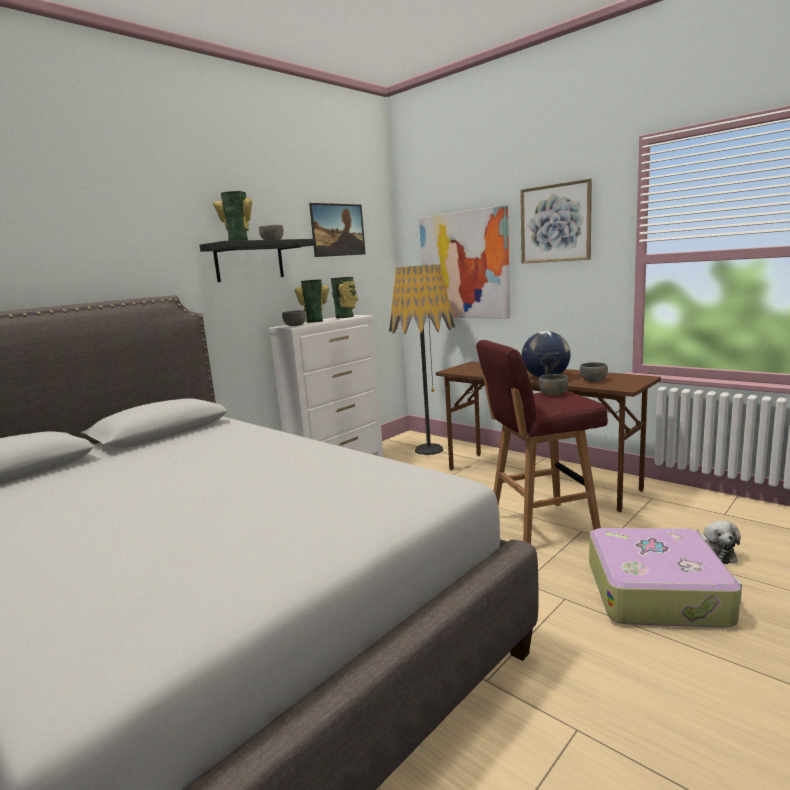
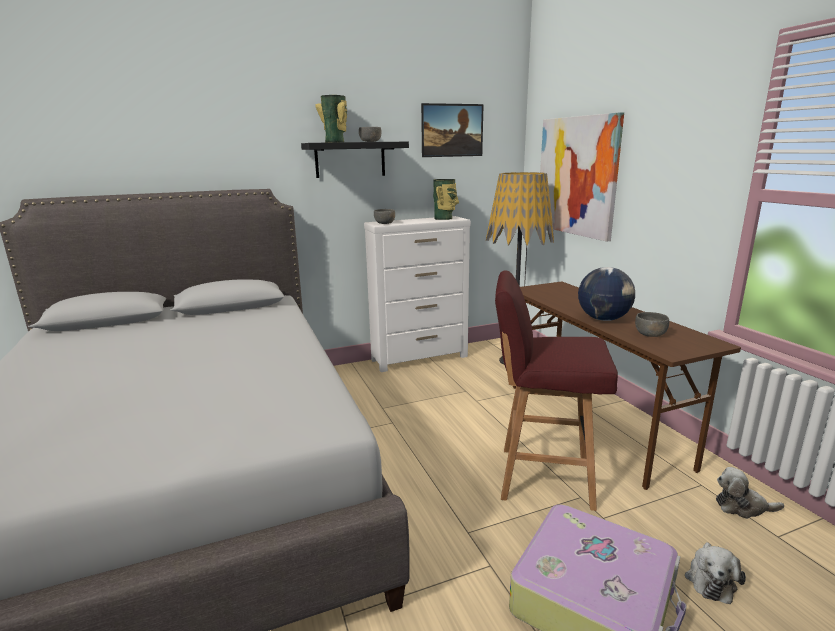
camera: 25 degrees right, 5 degrees up
vase [295,279,329,323] -> none
picture [520,179,592,264] -> none
grey bowl [538,374,568,395] -> none
none -> plush toy [716,467,784,519]

